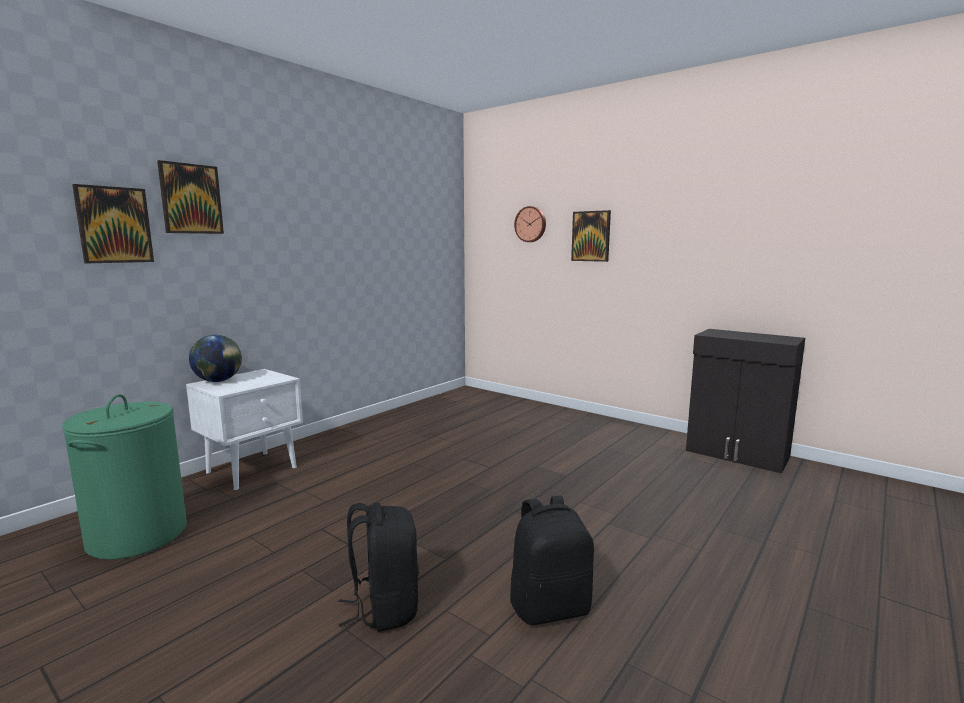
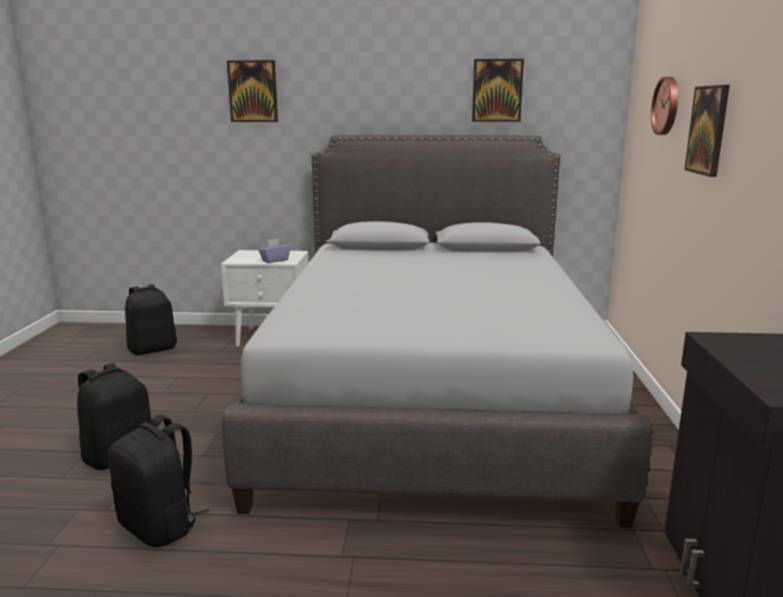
camera: 55 degrees right, 5 degrees up
green laundry basket [62,394,187,560] -> black backpack [125,284,177,355]
picture [72,184,154,263] -> picture moved to [472,59,524,122]
globe [189,335,242,382] -> none
none -> grey bed [222,135,652,528]
none -> purple tissue box [259,238,290,263]

